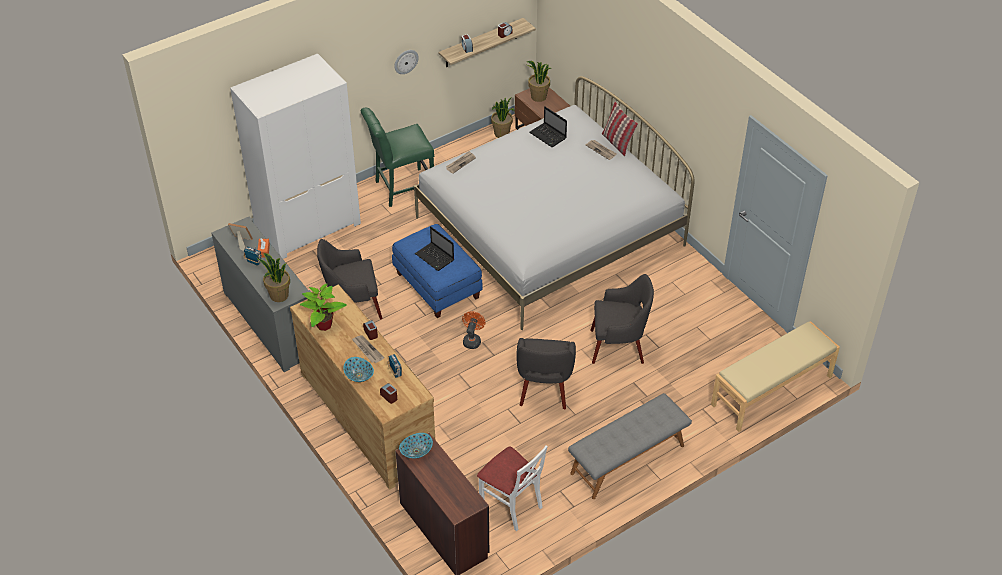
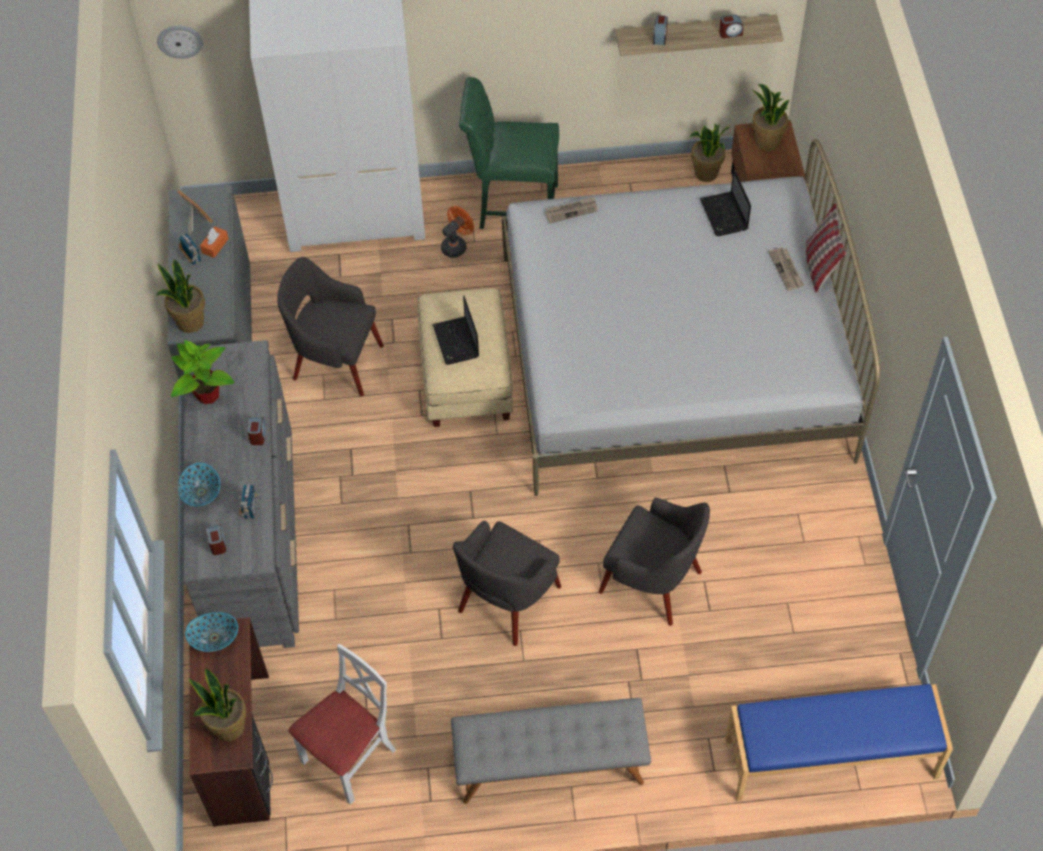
camera: 30 degrees right, 10 degrees up
brown dresser [290,284,435,490] -> grey dresser [183,340,299,648]
newspaper [352,335,384,363] -> none
blue ottoman [392,224,483,318] -> beige ottoman [417,288,513,427]
wall clock [394,50,419,74] -> wall clock moved to [157,26,203,59]
orange fan [462,312,485,349] -> orange fan moved to [441,206,474,258]
white chair [477,445,548,531] -> white chair turned 120 degrees counterclockwise [288,644,396,805]
beige bench [711,321,840,432] -> blue bench [725,684,953,801]
none -> potted plant [189,668,246,741]

